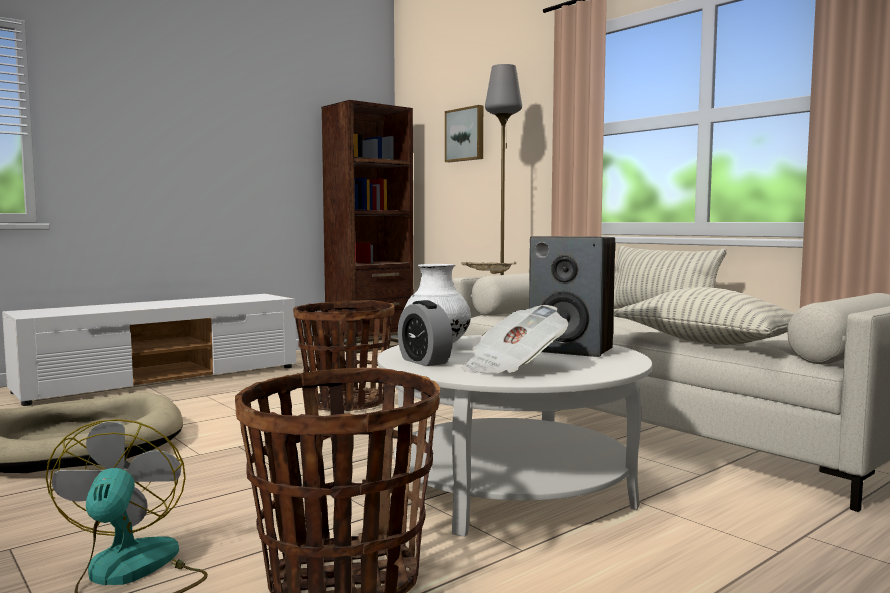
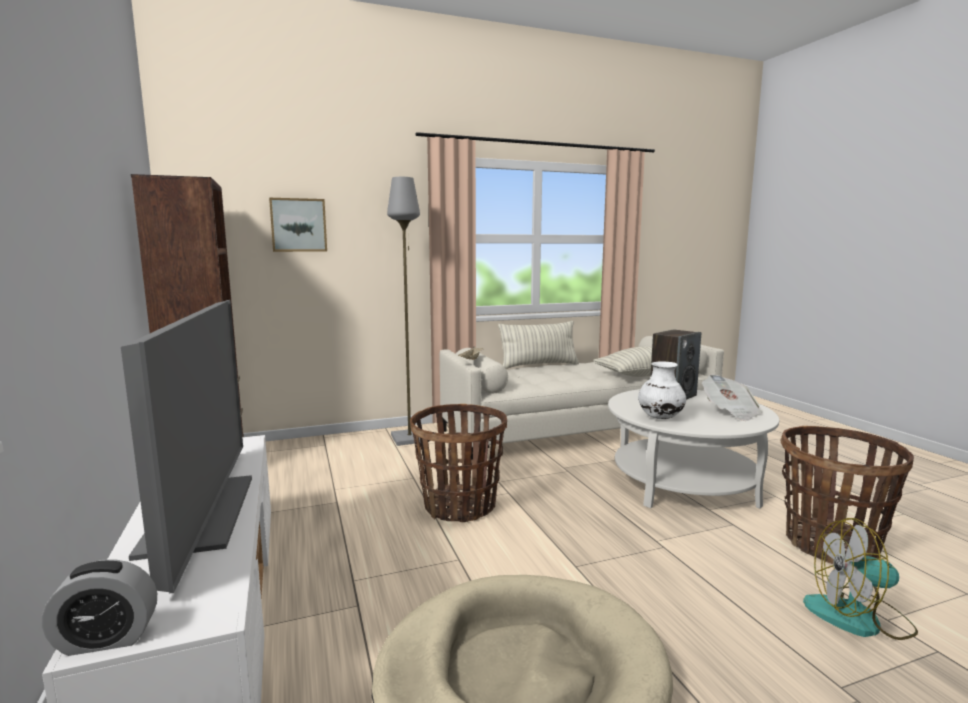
camera: 70 degrees left, 5 degrees up
alarm clock [398,300,453,366] -> alarm clock moved to [42,559,157,656]
none -> television [121,300,252,594]

